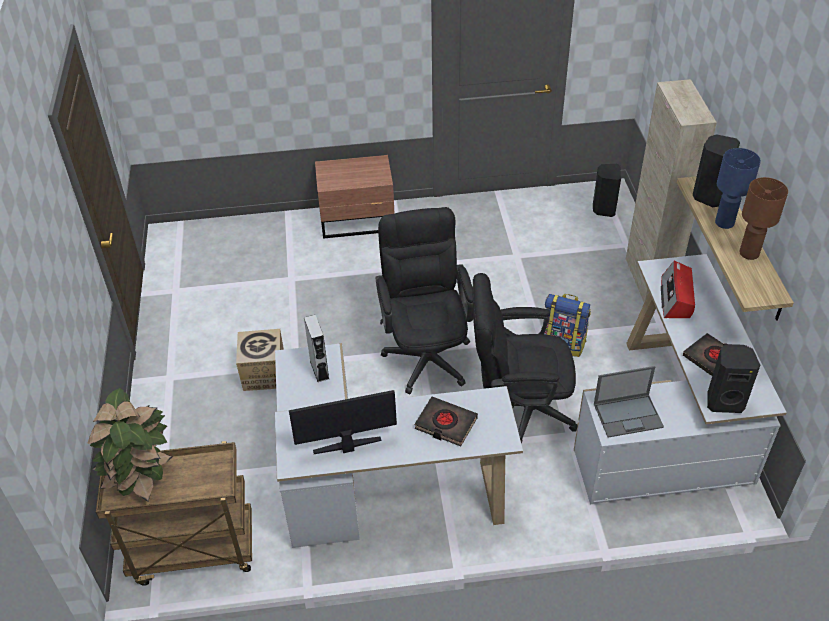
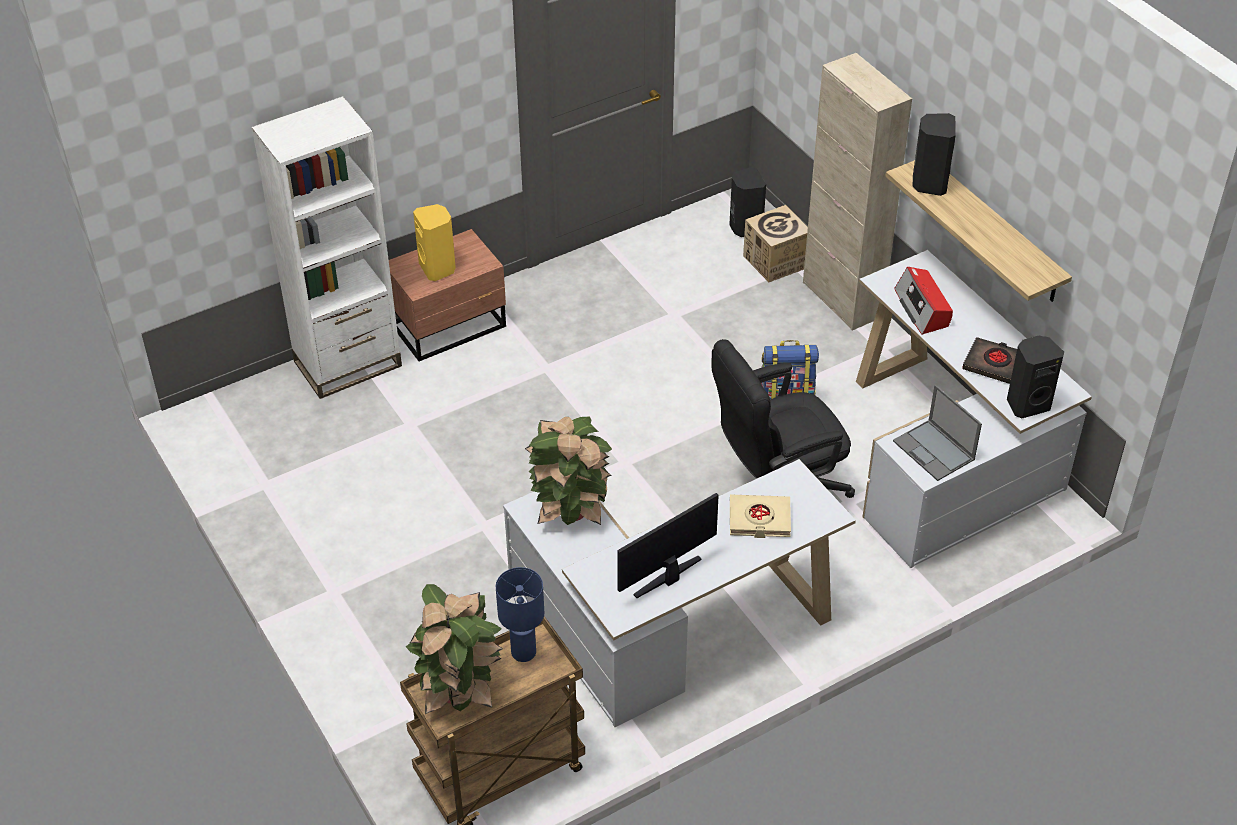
camera: 25 degrees left, 0 degrees up
cardboard box [236,329,284,391] -> cardboard box moved to [743,205,808,282]
grey speaker [304,315,329,382] -> potted plant [525,417,612,525]
black office chair [375,207,473,394] -> none
black book [415,397,478,446] -> beige book [730,495,791,538]
laptop [594,366,664,438] -> laptop turned 90 degrees clockwise [893,385,982,481]
blue table lamp [715,148,761,229] -> blue table lamp moved to [496,567,544,662]
brown table lamp [739,177,788,260] -> none
none -> white bookcase [252,96,402,399]
none -> yellow speaker [413,204,456,281]

